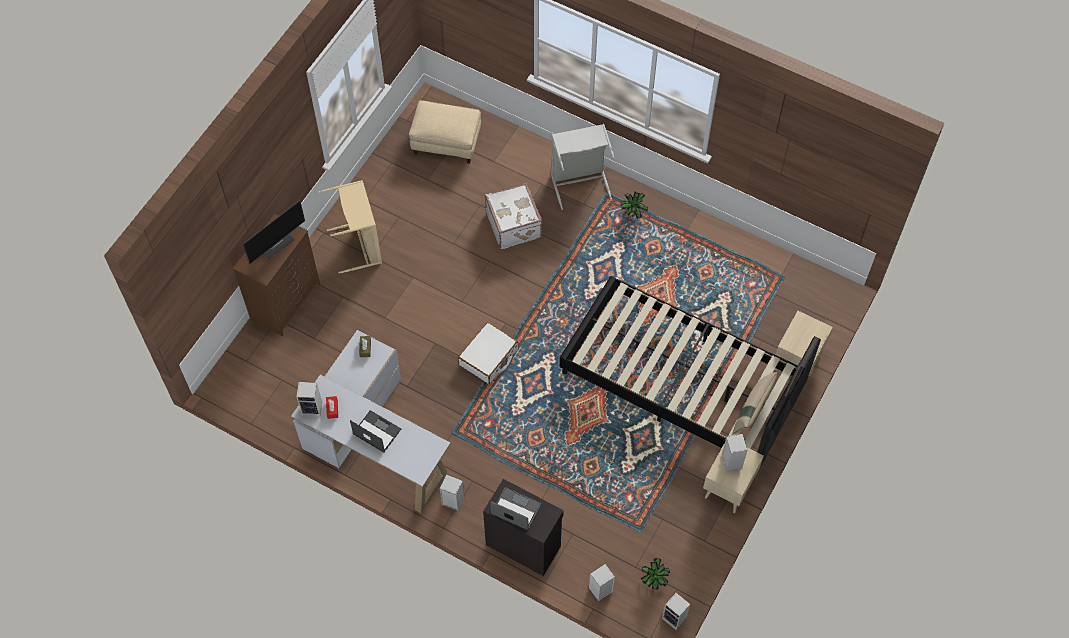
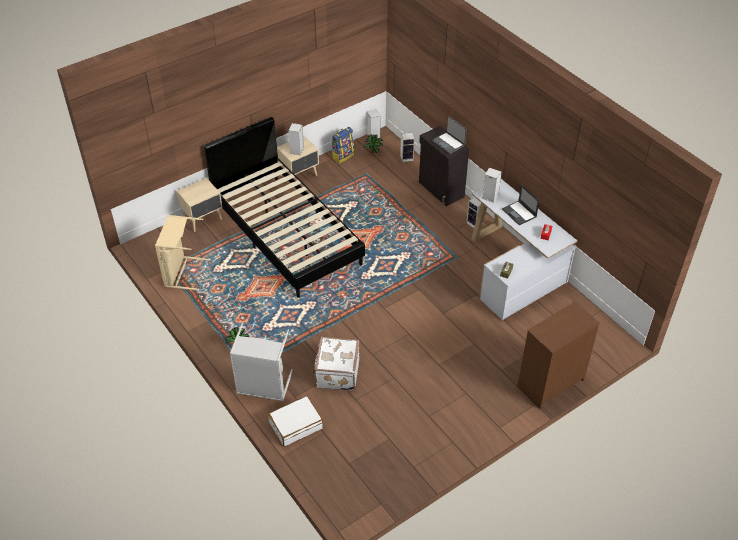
camera: 155 degrees left, 15 degrees down
monitor [243,200,305,264] -> none
speaker [297,382,322,417] -> speaker moved to [482,167,502,203]
beige laundry basket [318,180,382,274] -> beige laundry basket moved to [155,215,210,290]
beige ottoman [409,100,481,164] -> none
white suitcase [458,322,518,384] -> white suitcase moved to [268,396,323,447]
beige pillow [732,372,777,435] -> none
none -> backpack [332,127,354,163]

